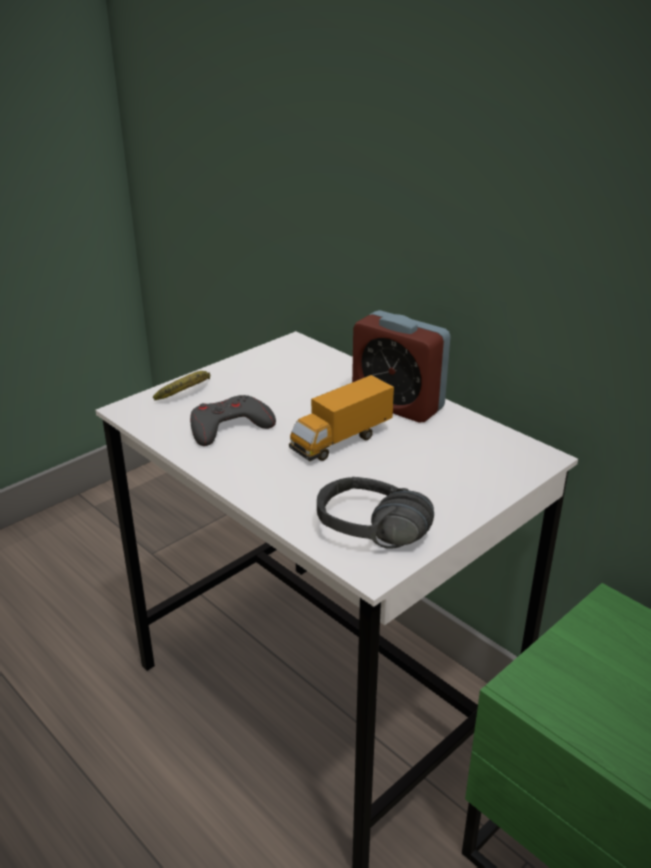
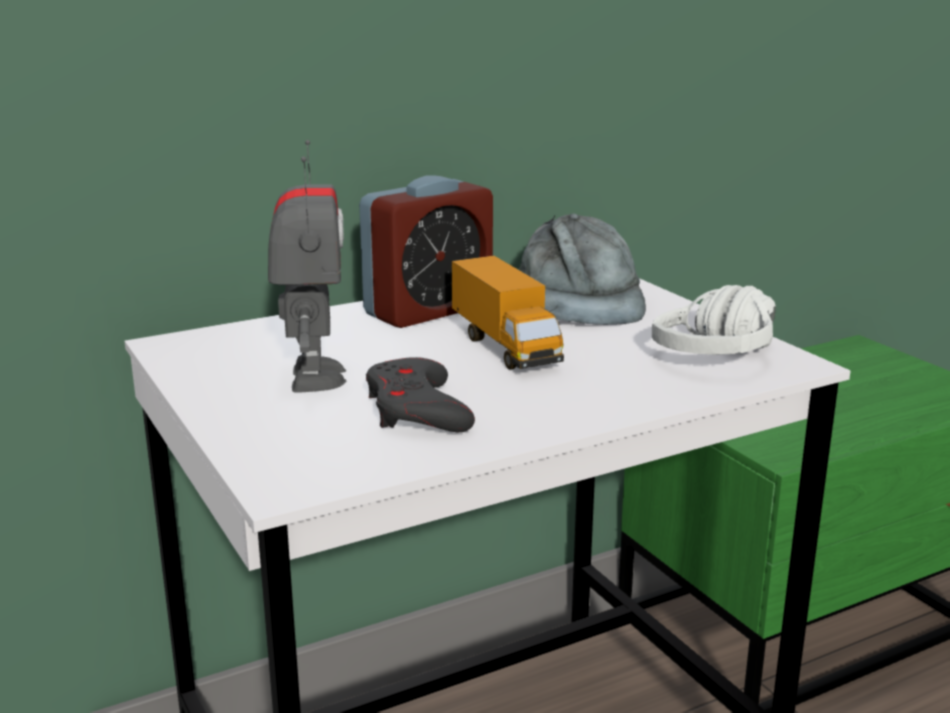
camera: 75 degrees left, 10 degrees down
banana [153,371,211,400] -> none
black headphones [317,477,434,549] -> white headphones [652,285,776,355]
none -> toy robot [268,140,346,393]
none -> grey cap [519,214,646,325]

